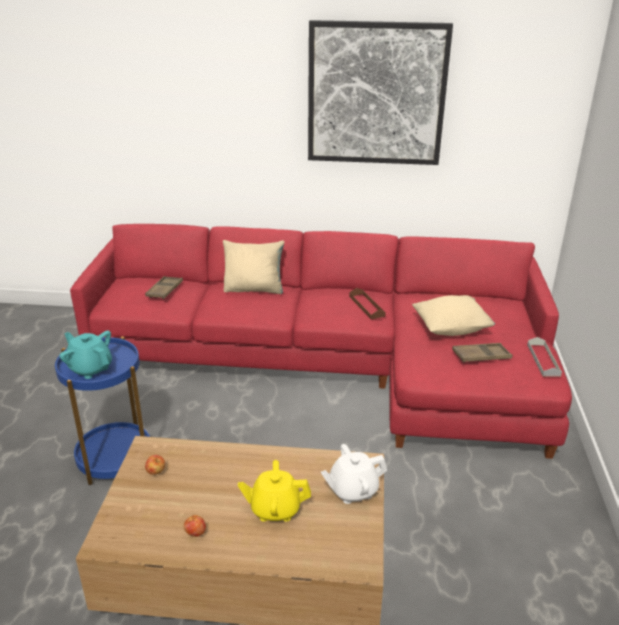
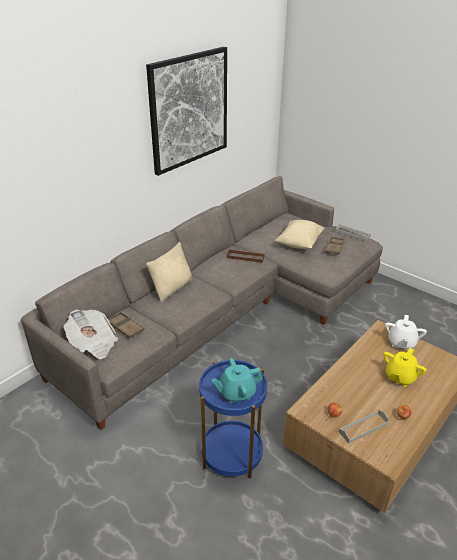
camera: 55 degrees left, 5 degrees up
red sofa [70,224,572,459] -> grey sofa [21,176,383,430]
none -> newspaper [63,309,118,359]
none -> grey tray [339,410,389,443]

